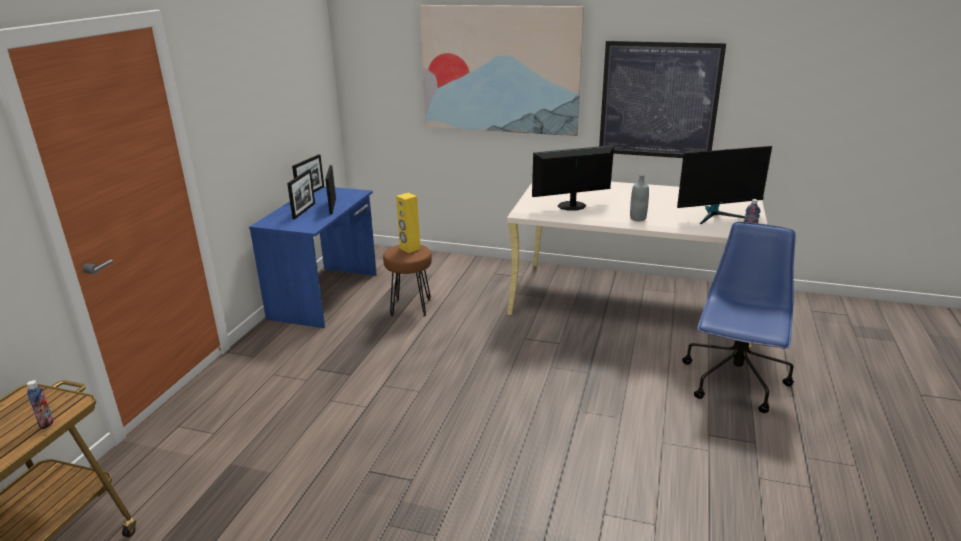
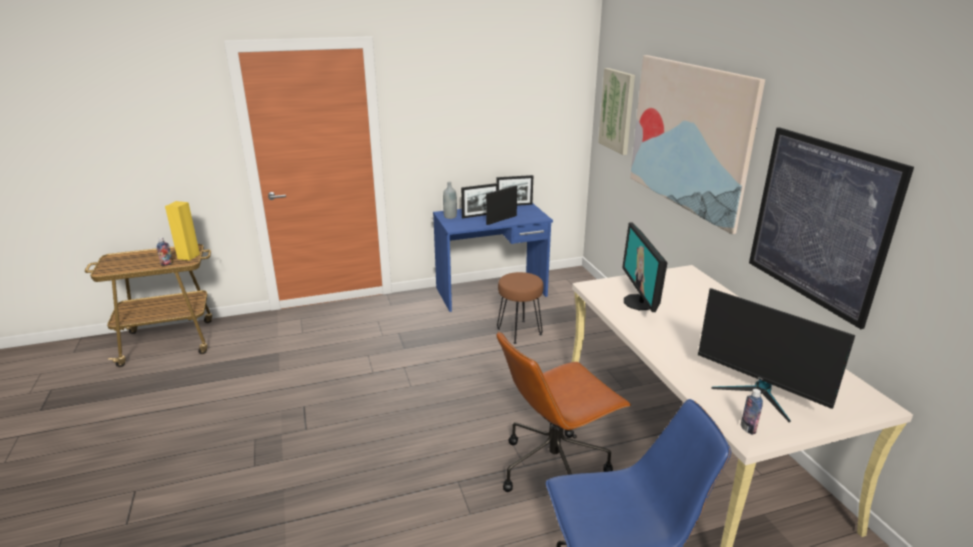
camera: 55 degrees right, 0 degrees up
yellow speaker [396,193,420,253] -> yellow speaker moved to [165,201,200,261]
monitor [532,145,614,211] -> monitor turned 135 degrees counterclockwise [622,222,668,312]
grey bottle [630,174,649,221] -> grey bottle moved to [443,182,457,219]
none -> brown office chair [497,331,631,492]
none -> picture [598,68,635,155]

